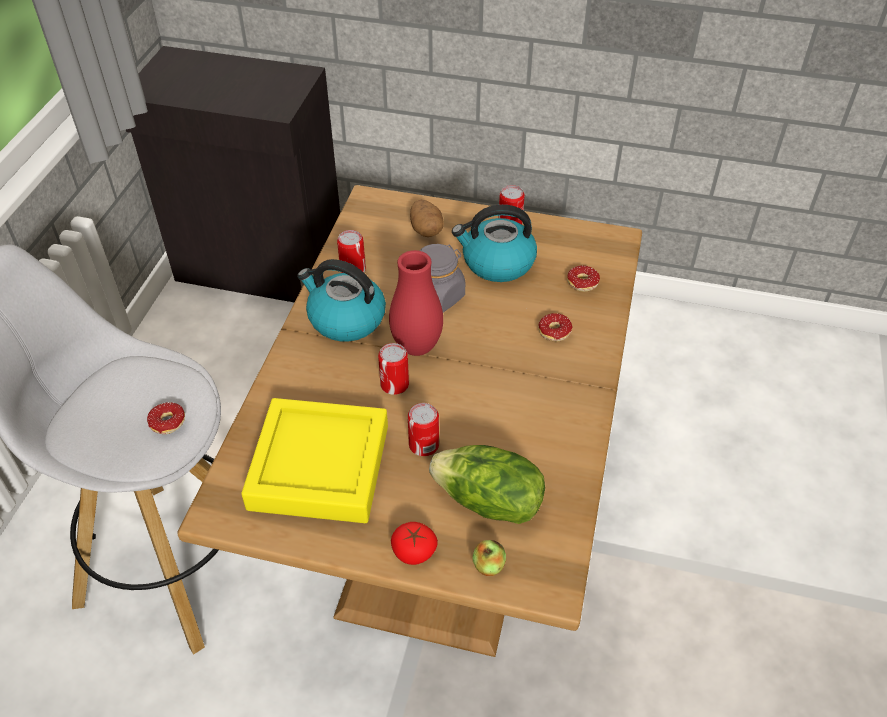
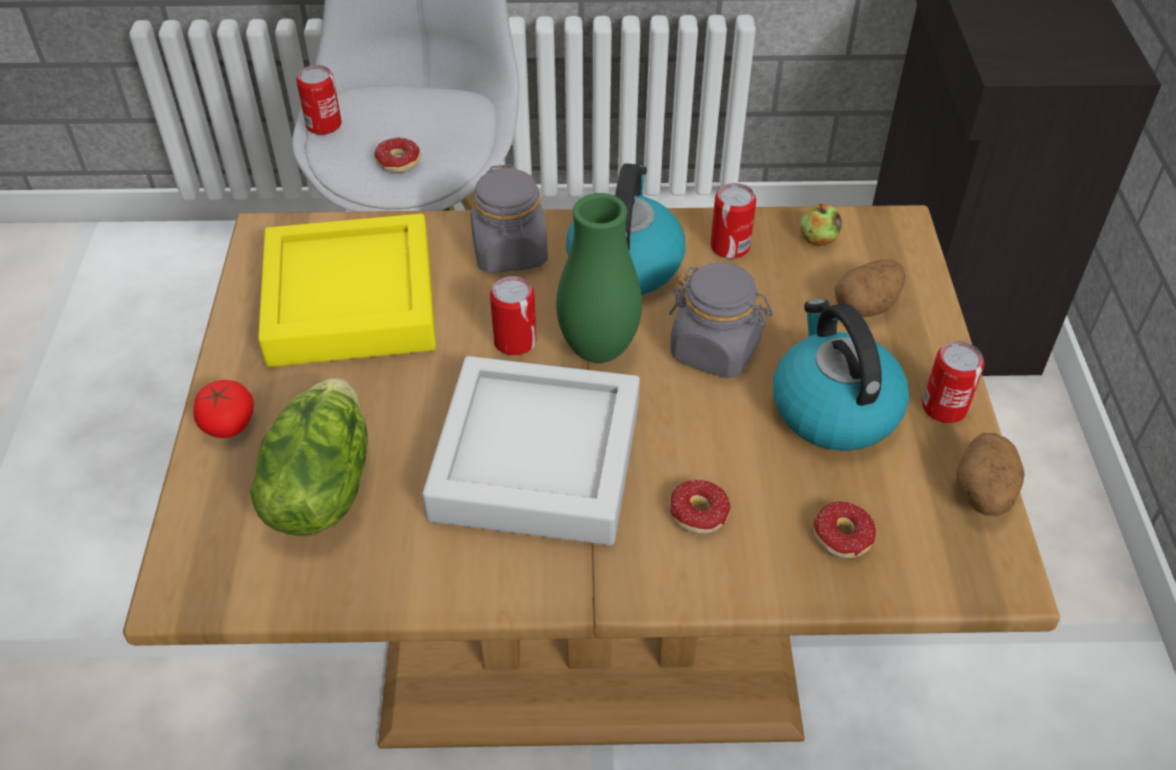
camera: 75 degrees right, 0 degrees up
red vase [389,250,443,356] -> green vase [556,193,642,363]
can [408,403,439,456] -> can moved to [296,65,342,135]
apple [472,540,506,576] -> apple moved to [800,203,842,246]
none -> grey tray [422,356,640,545]
none -> grey jar [470,164,548,273]
none -> potato [956,433,1025,516]

